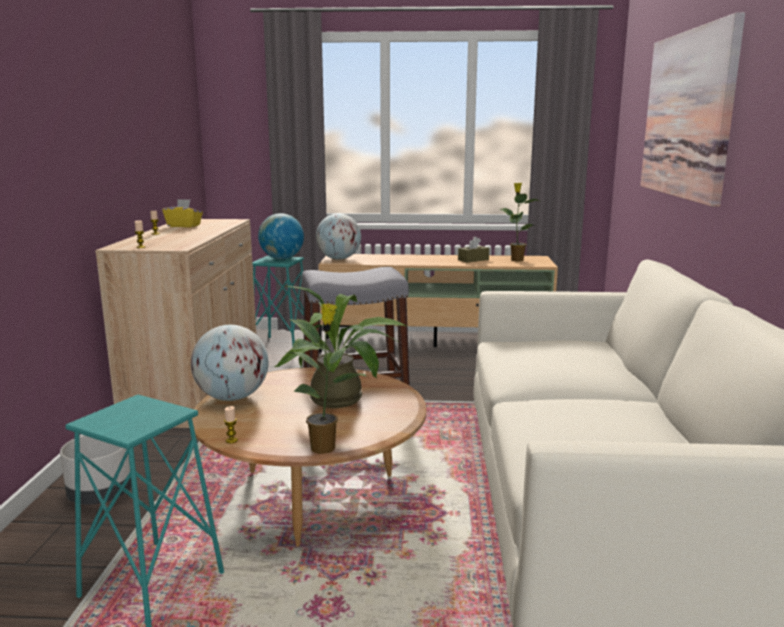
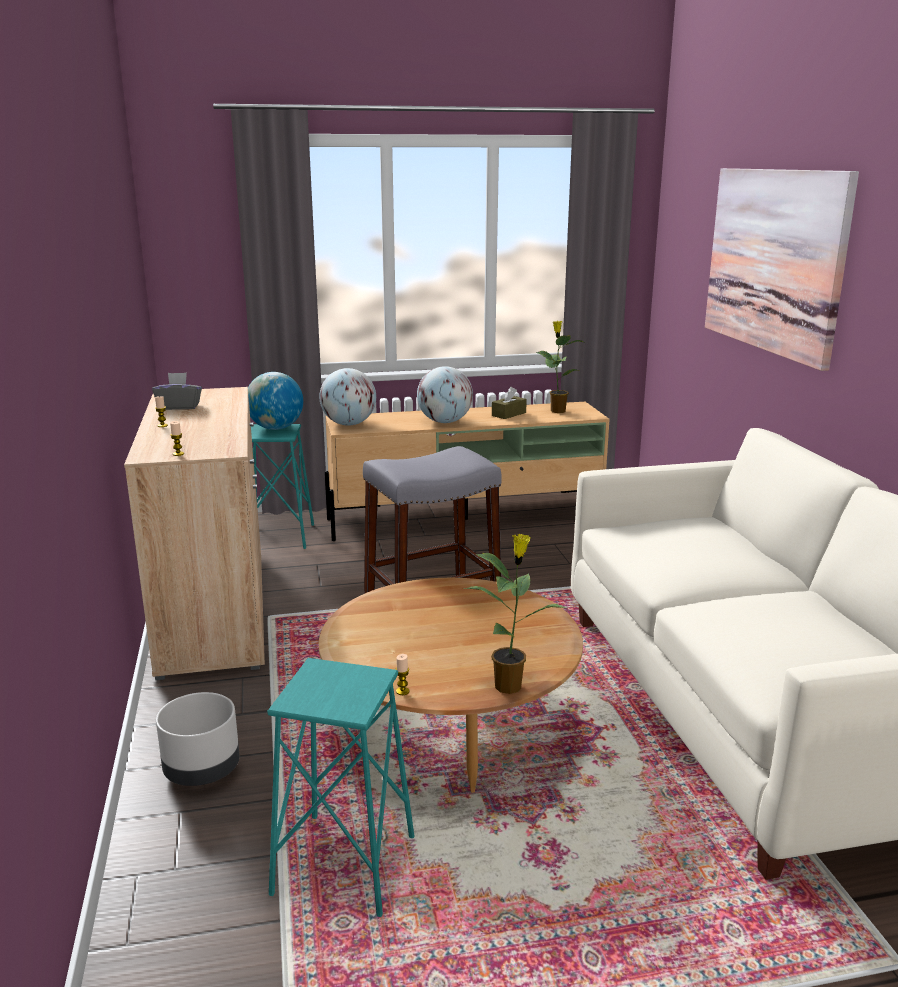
camera: 15 degrees left, 5 degrees up
yellow tissue box [162,199,203,227] -> grey tissue box [152,372,202,410]
globe [191,325,269,401] -> globe moved to [417,366,473,423]
potted plant [274,286,406,408] -> none

